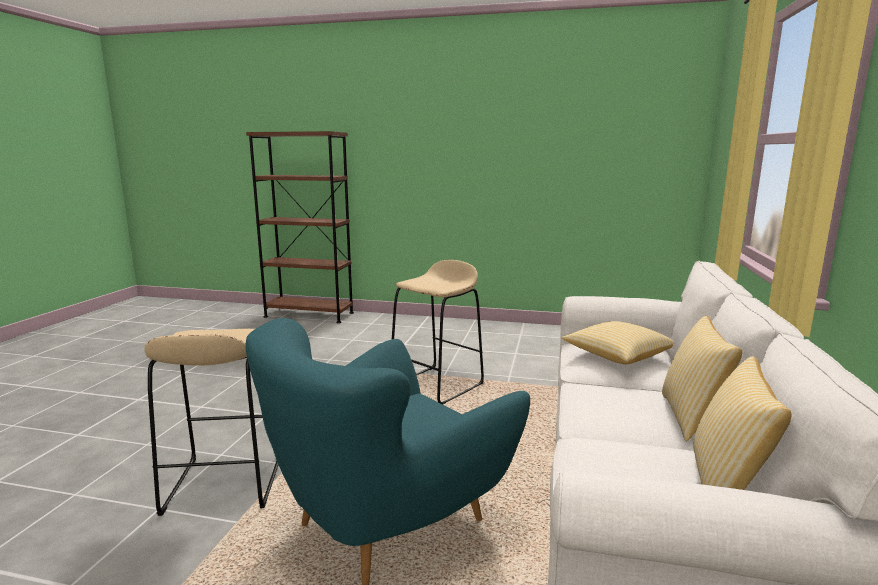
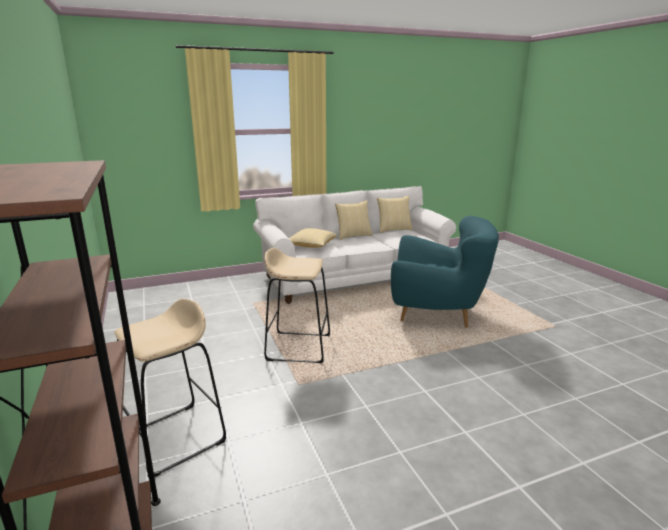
camera: 125 degrees left, 5 degrees up
beige stool [144,329,278,516] -> beige stool moved to [114,299,226,477]

